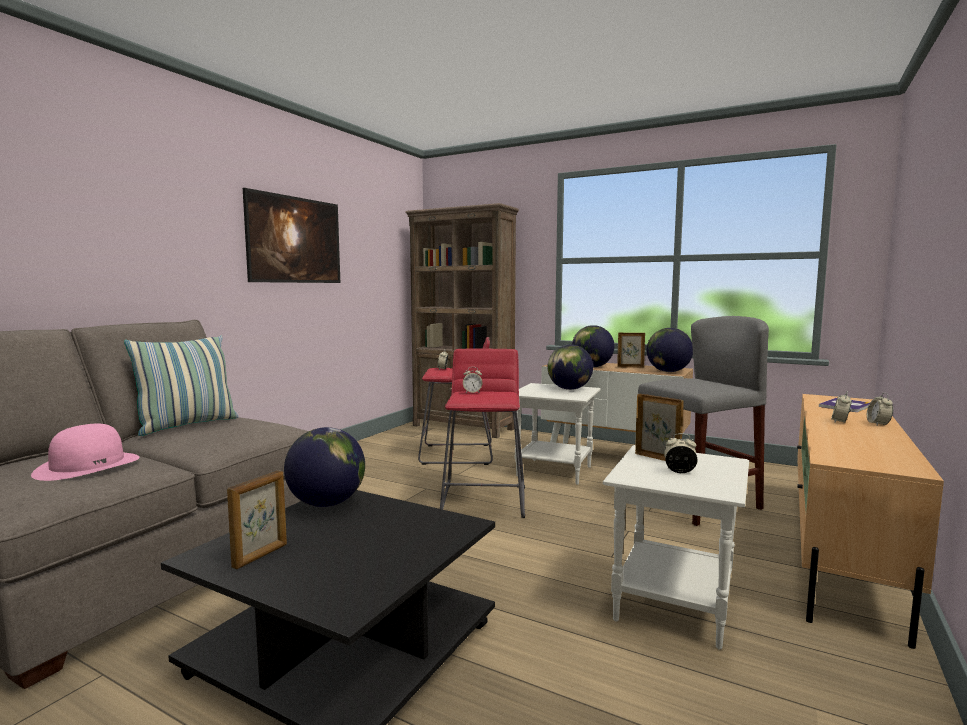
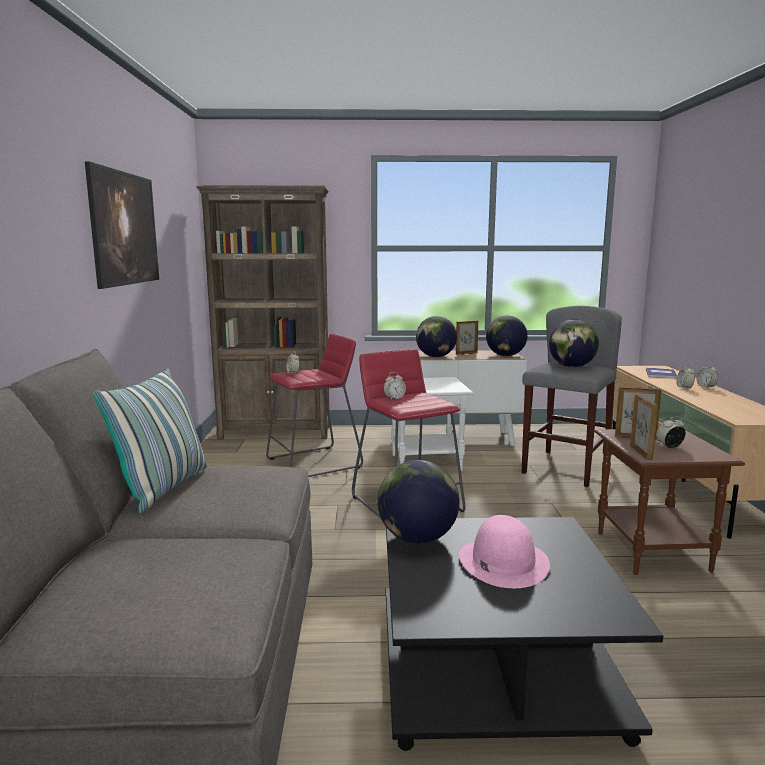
camera: 30 degrees left, 5 degrees up
pink hat [31,424,140,481] -> pink hat moved to [459,515,550,588]
picture frame [227,470,287,570] -> picture frame moved to [630,394,658,460]
globe [548,344,593,390] -> globe moved to [549,320,599,367]
white side table [603,445,749,650] -> brown side table [595,429,745,575]

